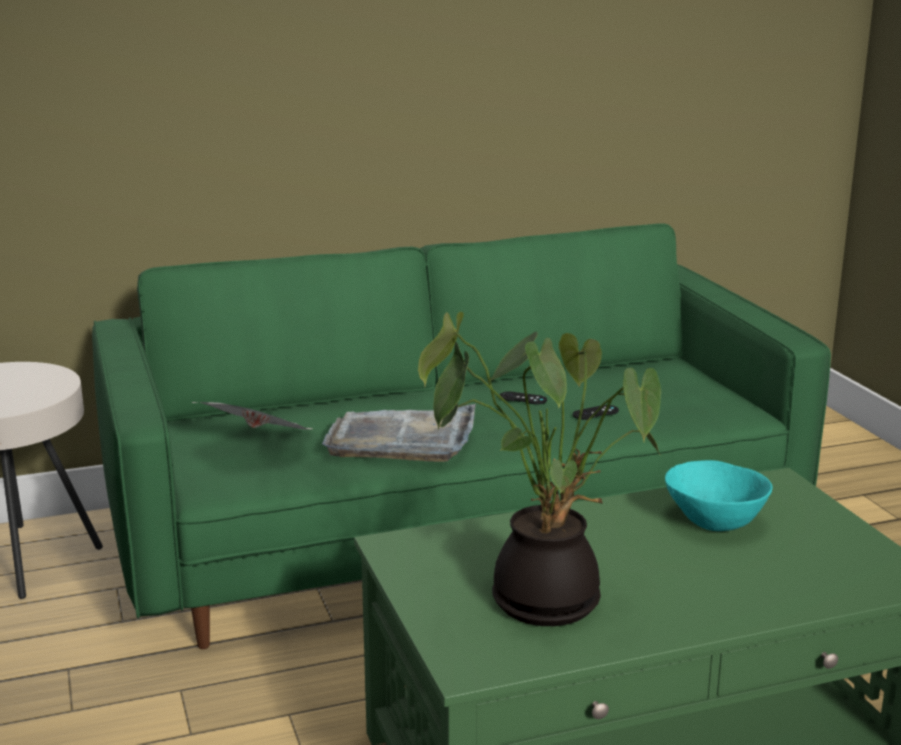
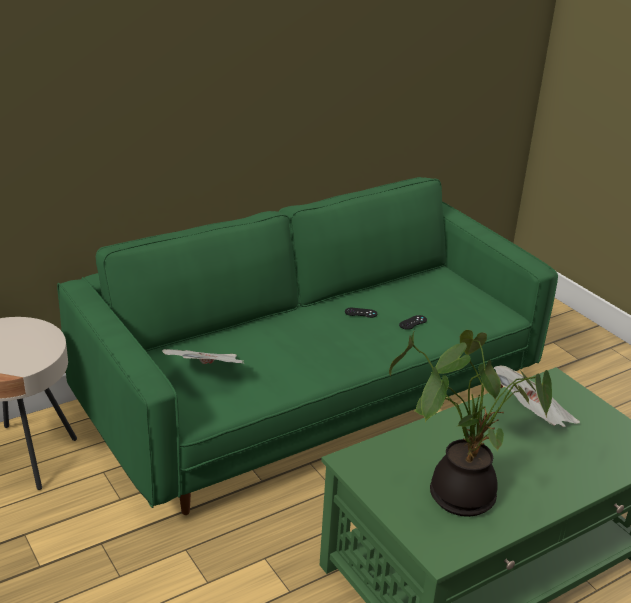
camera: 15 degrees left, 10 degrees up
grey tray [322,404,476,462] -> none
turquoise bowl [665,460,773,531] -> newspaper [494,365,580,427]

